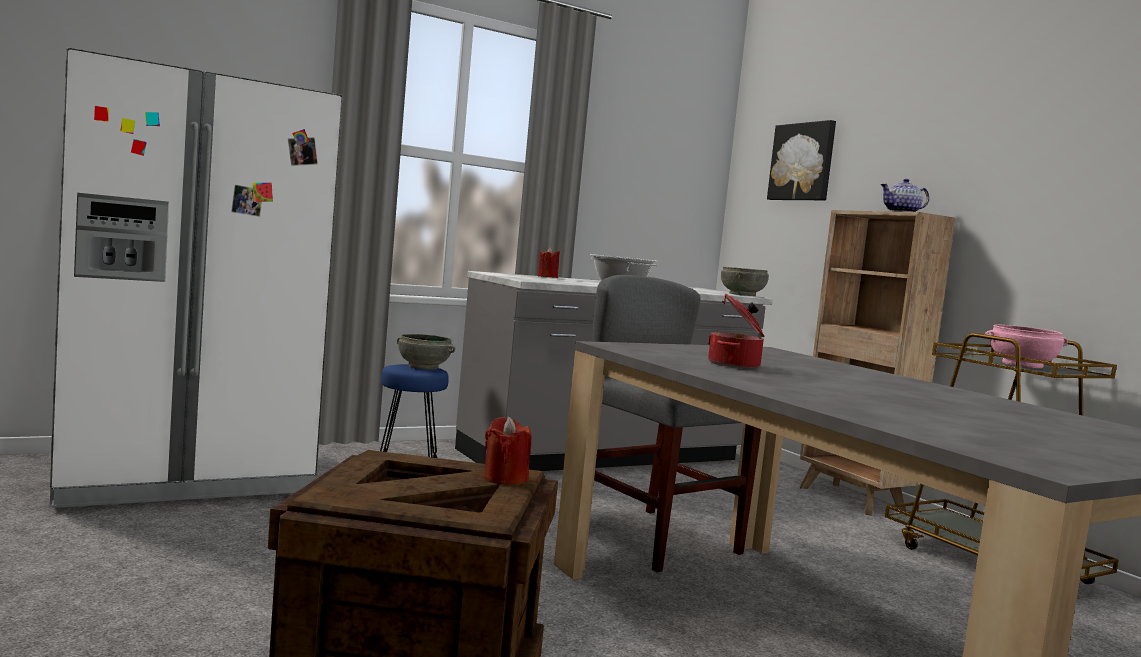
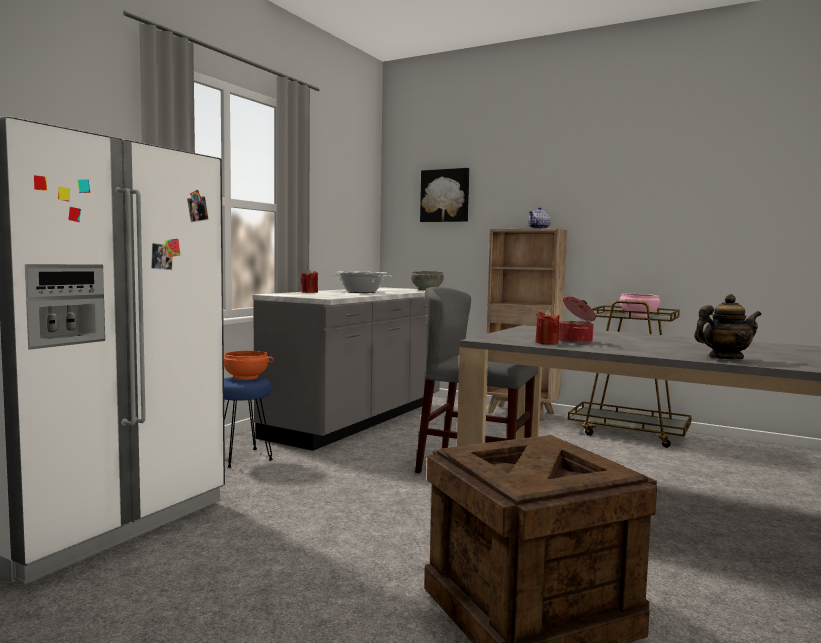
camera: 30 degrees left, 0 degrees up
grey bowl [397,334,455,370] -> orange bowl [224,351,274,380]
red candle [484,417,532,485] -> red candle moved to [535,309,560,344]
none -> teapot [694,294,762,359]

